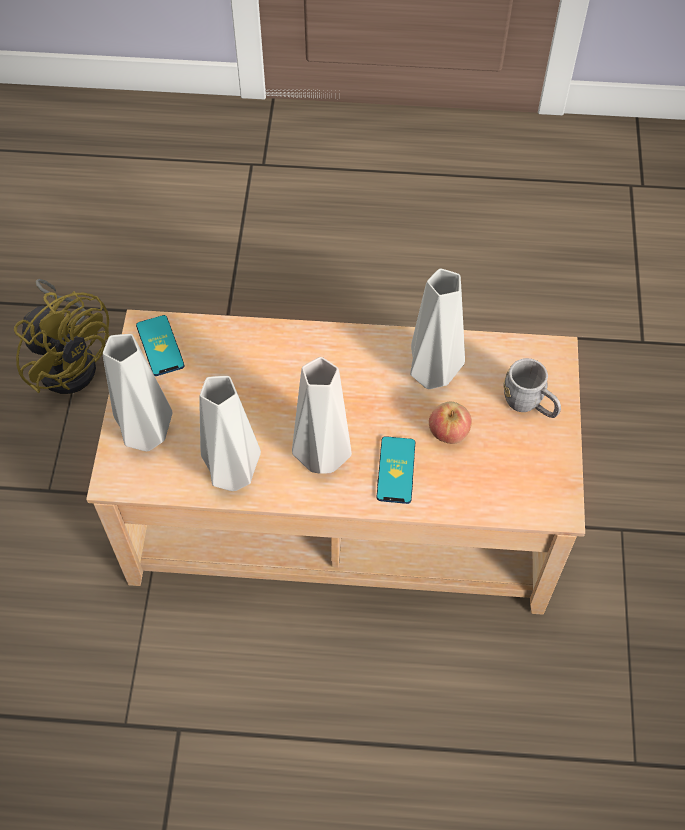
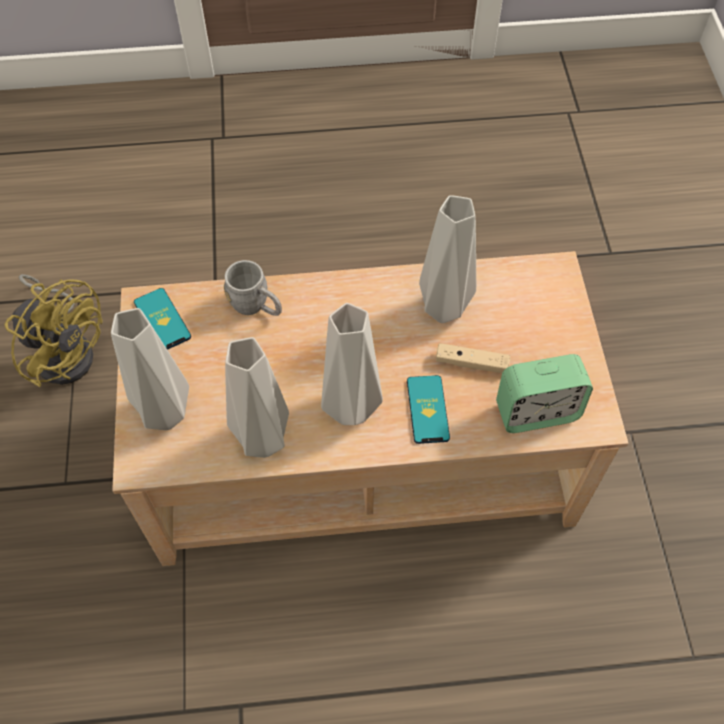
camera: 10 degrees left, 0 degrees up
apple [429,402,472,444] -> beige game controller [436,343,510,373]
grey mug [503,358,561,418] -> grey mug moved to [224,260,282,316]
none -> alarm clock [496,354,593,433]

